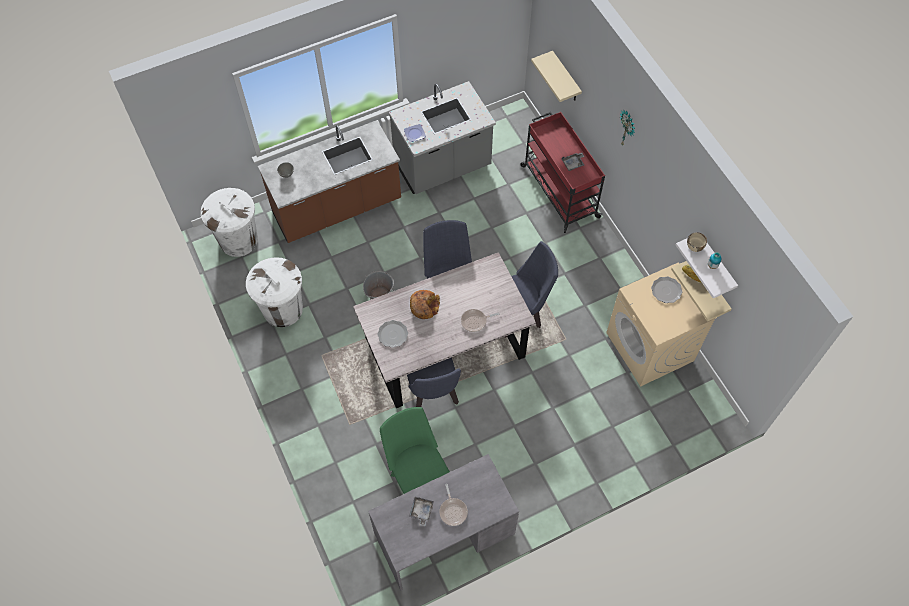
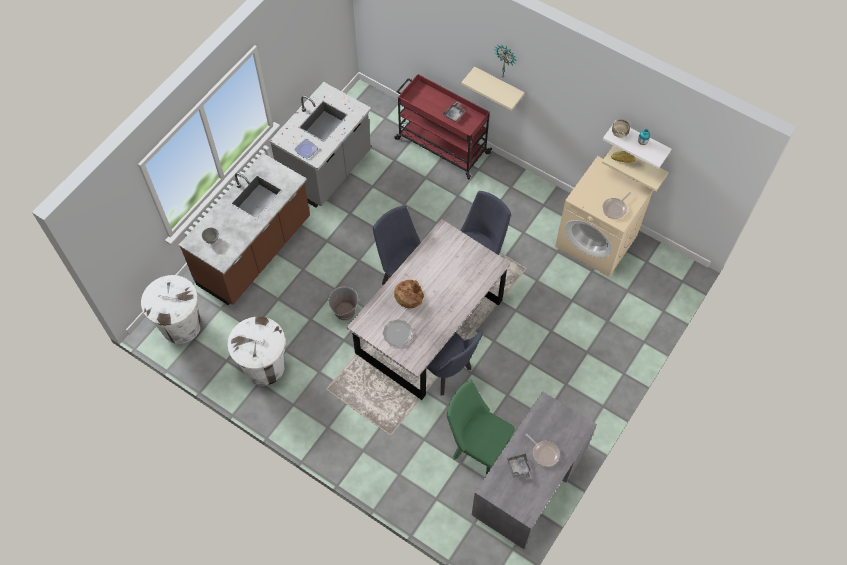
camera: 30 degrees left, 0 degrees up
frying pan [461,309,500,332] -> frying pan moved to [602,192,631,219]
beige shelf [531,51,582,102] -> beige shelf moved to [461,67,525,111]
plate [651,276,682,303] -> none

